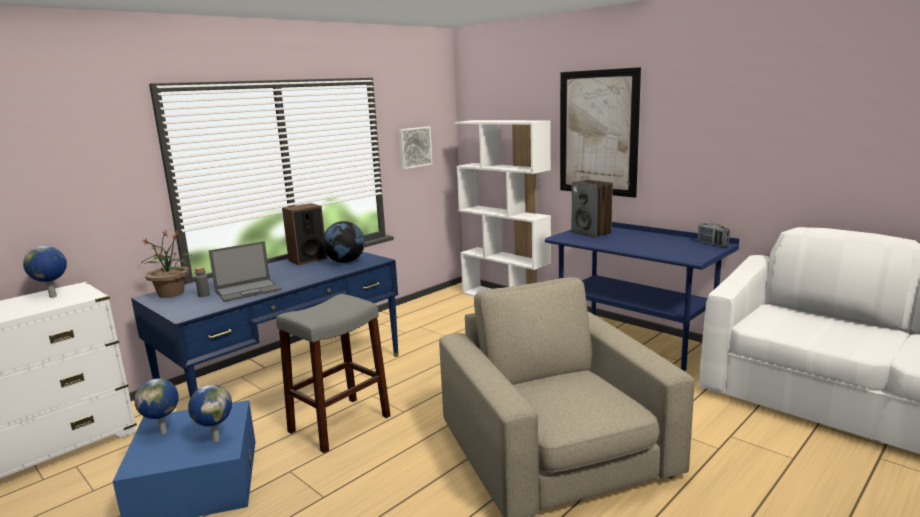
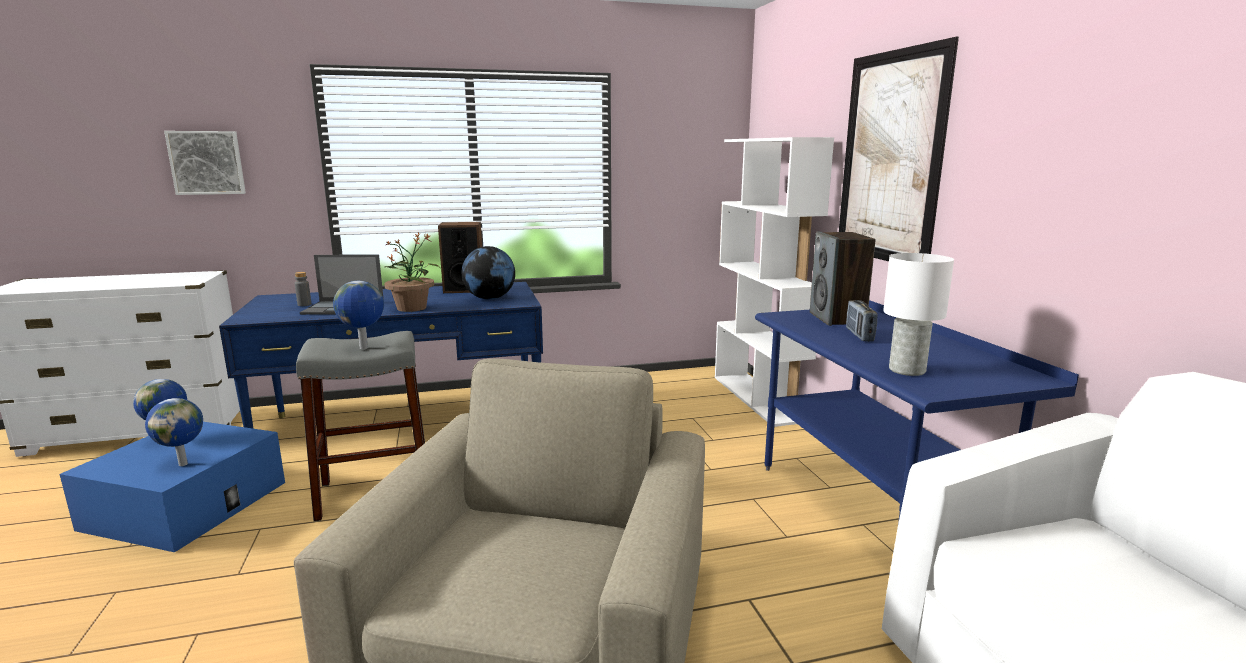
camera: 30 degrees right, 0 degrees up
globe [23,246,67,298] -> globe moved to [333,281,384,349]
potted plant [141,230,191,298] -> potted plant moved to [384,232,439,312]
picture [398,127,432,169] -> picture moved to [164,131,246,195]
radio [698,223,730,247] -> radio moved to [846,300,878,342]
none -> white table lamp [883,253,954,376]

